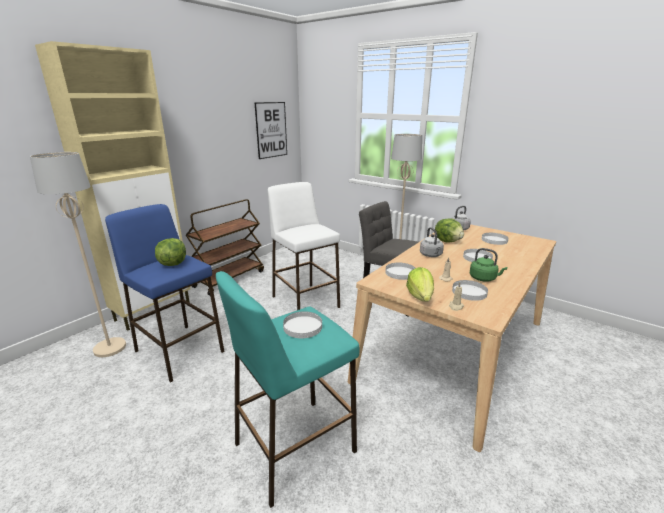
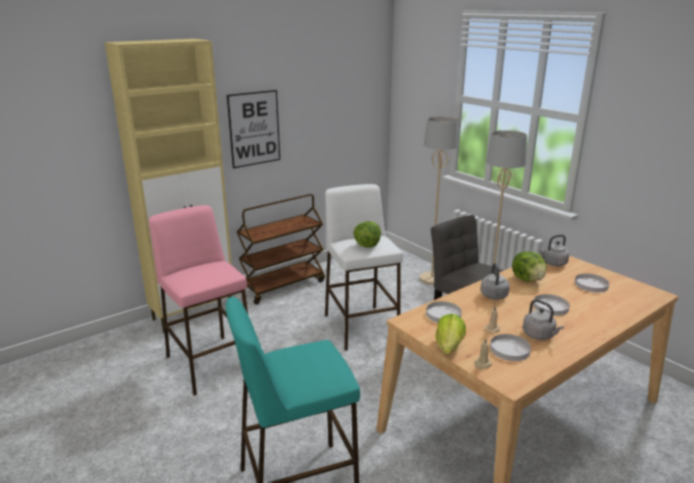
camera: 15 degrees right, 0 degrees up
beige floor lamp [30,152,126,357] -> beige floor lamp moved to [420,116,459,285]
blue stool [105,204,225,382] -> pink stool [149,205,248,396]
lettuce [155,238,186,266] -> lettuce moved to [354,221,381,248]
picture [255,102,287,159] -> picture moved to [227,90,280,168]
white plate [283,311,322,338] -> none
green kettle [470,248,507,282] -> grey kettle [523,300,564,340]

